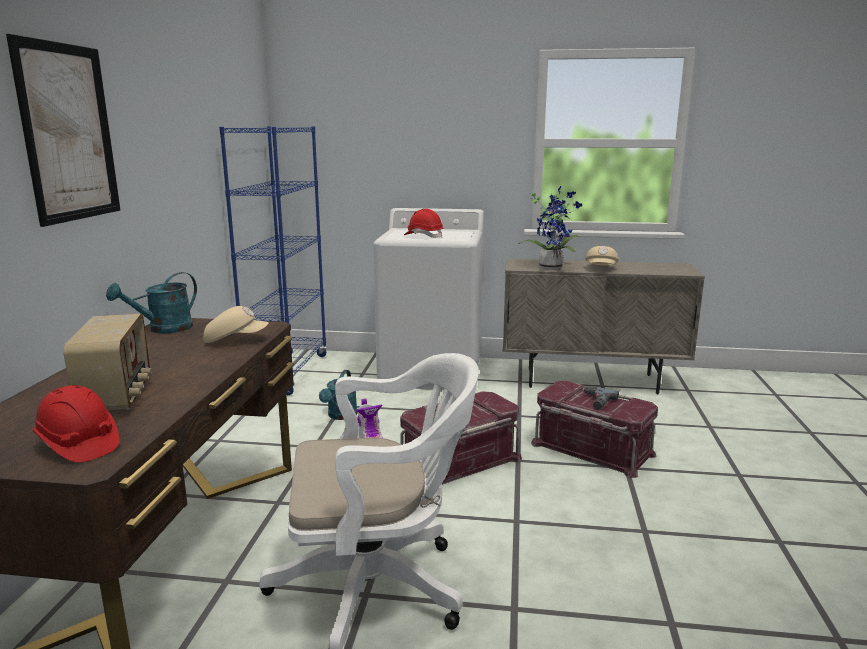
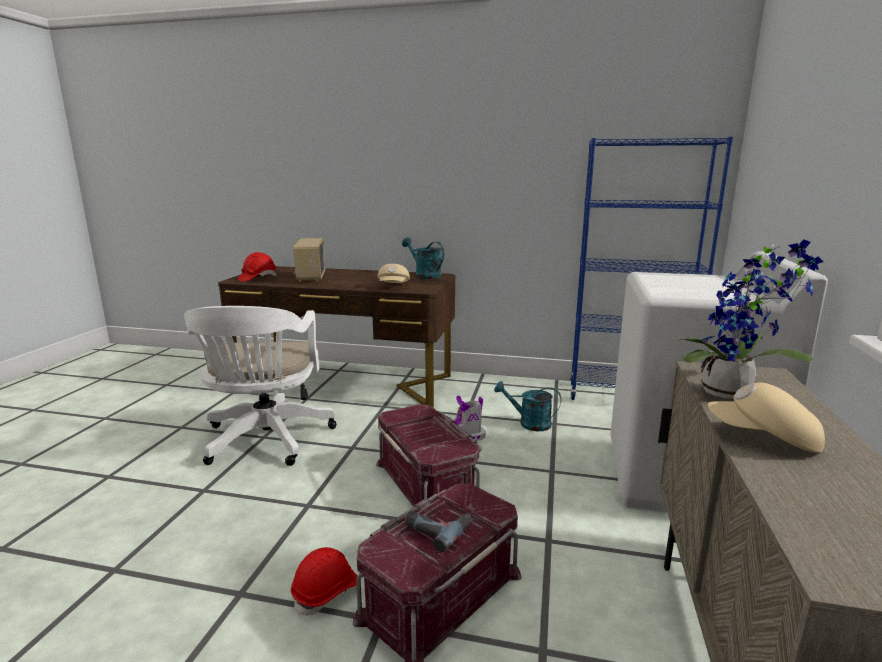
camera: 95 degrees right, 0 degrees up
picture [6,34,120,227] -> none
radio [63,314,152,410] -> radio turned 90 degrees clockwise [293,238,325,282]
red hard hat [404,209,443,238] -> red hard hat moved to [291,547,358,617]

